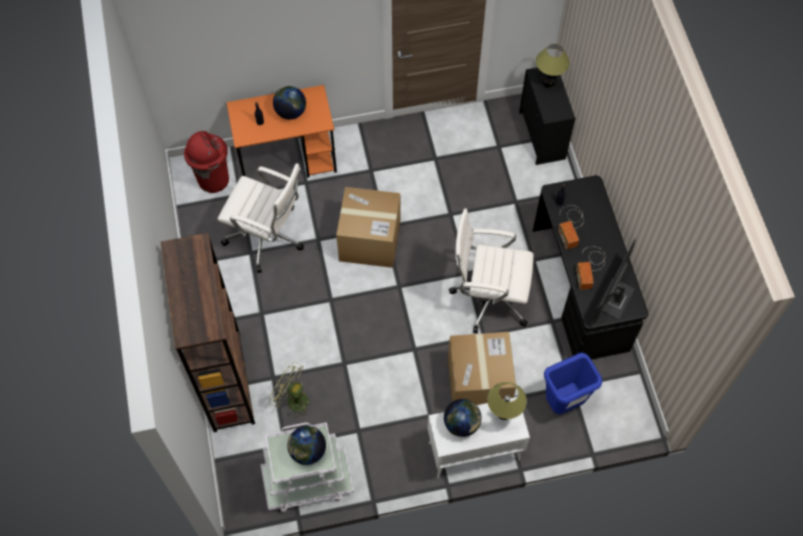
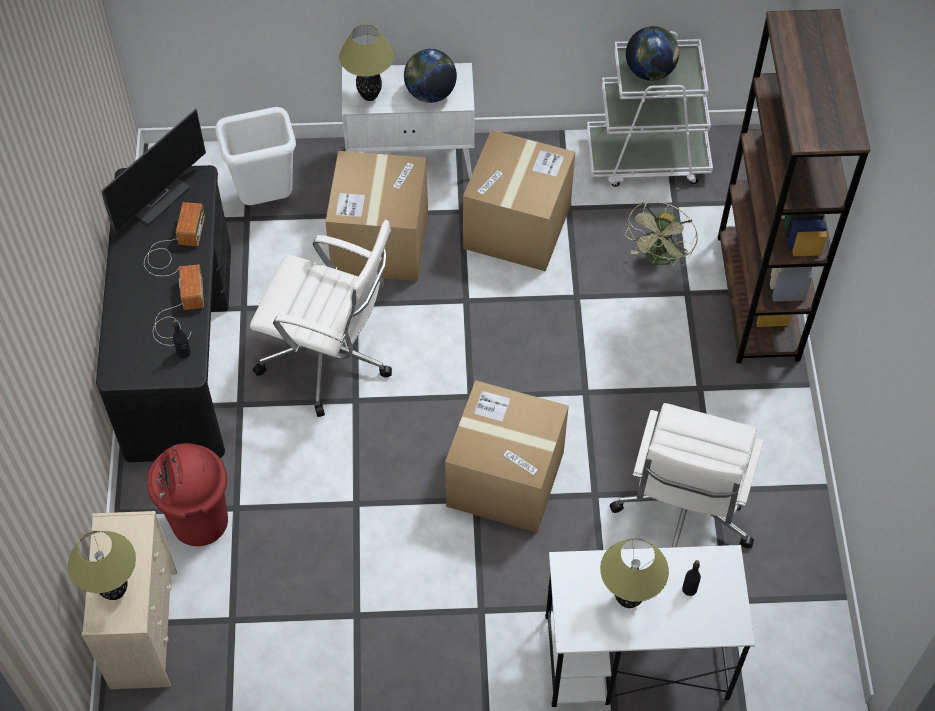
camera: 170 degrees left, 5 degrees down
red trash can [184,131,229,193] -> red trash can moved to [147,443,228,546]
white office chair [217,163,304,273] -> white office chair turned 105 degrees counterclockwise [609,403,764,548]
orange desk [226,85,337,178] -> white desk [545,545,755,707]
green fan [269,362,310,418] -> green fan turned 75 degrees clockwise [625,201,698,266]
globe [273,86,306,120] -> table lamp [600,538,669,608]
black dresser [519,67,576,165] -> beige dresser [82,511,177,689]
blue trash can [544,353,602,414] -> white trash can [215,107,296,205]
none -> cardboard box [463,130,575,272]

